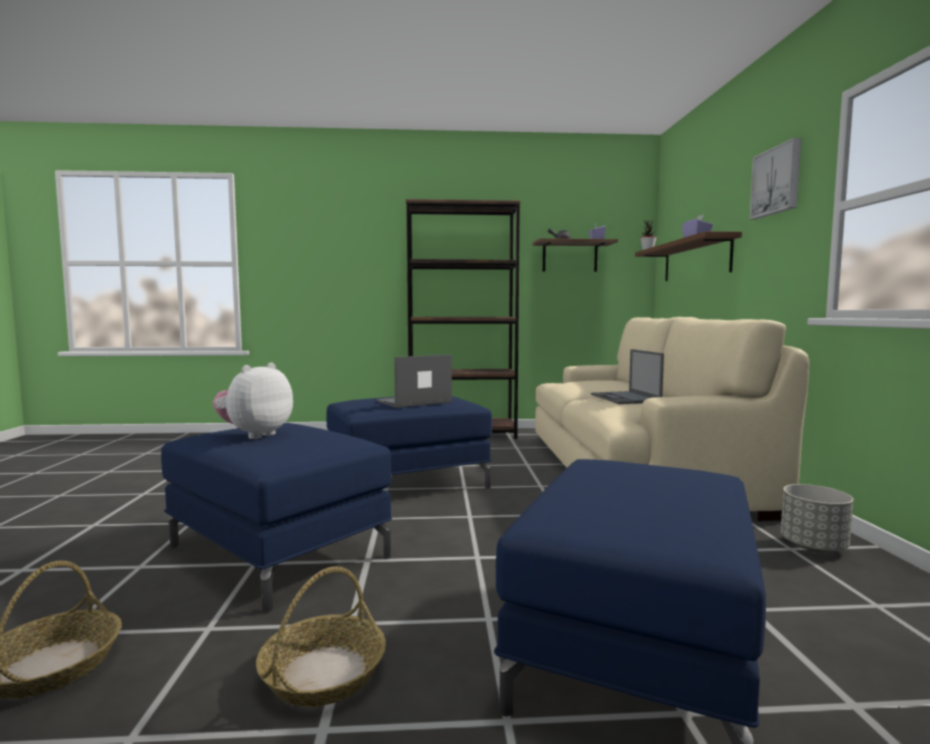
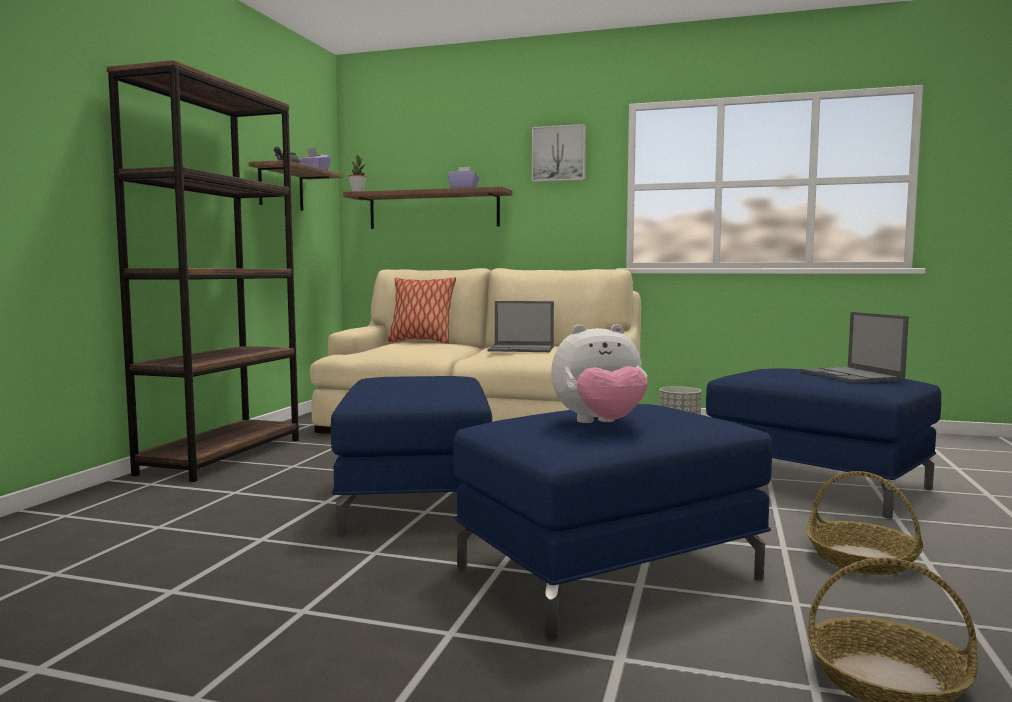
camera: 70 degrees left, 0 degrees up
plush toy [213,363,293,439] -> plush toy turned 60 degrees counterclockwise [551,324,648,423]
laptop [376,354,452,408] -> laptop moved to [800,312,909,383]
none -> pillow [387,277,456,343]

